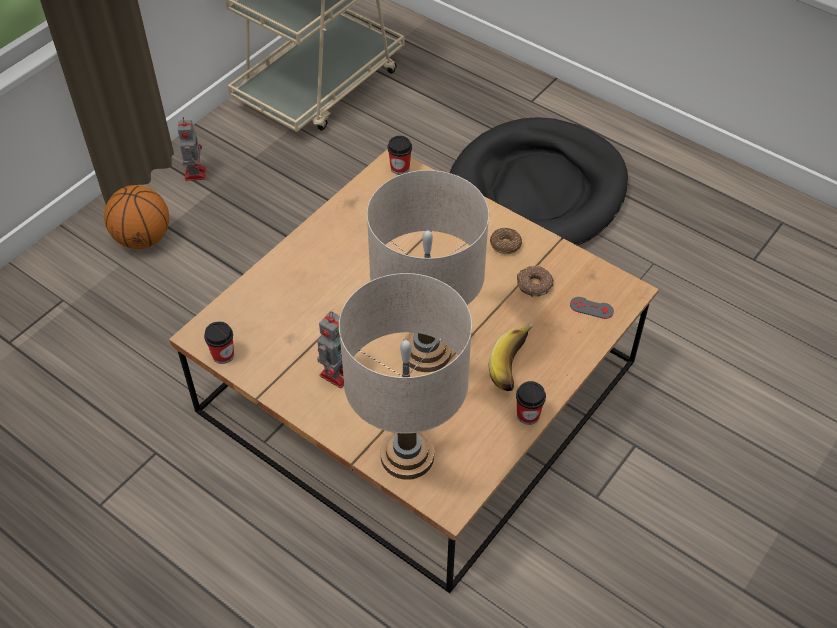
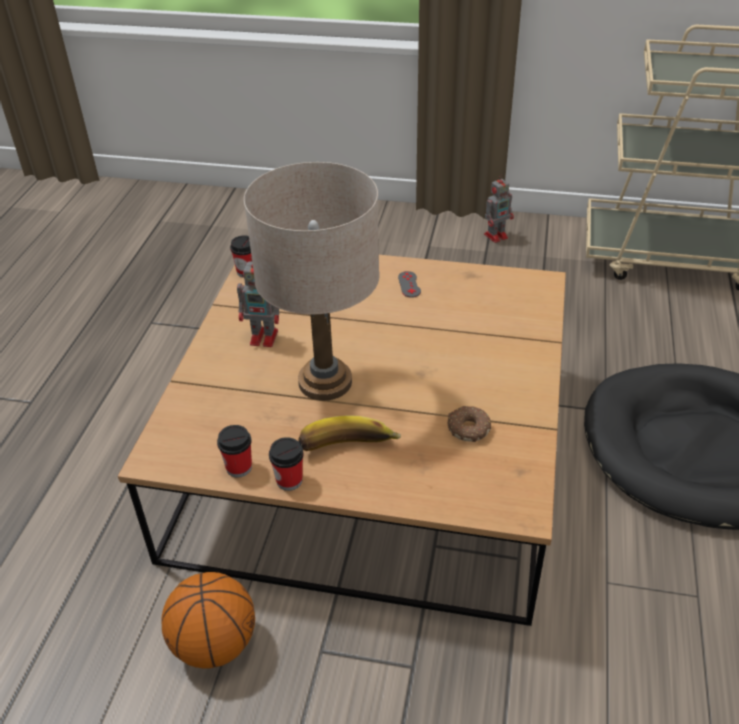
camera: 65 degrees right, 10 degrees down
basketball [104,185,169,249] -> basketball moved to [161,572,255,668]
beige table lamp [339,273,472,480] -> none
cup [387,136,412,175] -> cup moved to [217,425,252,478]
donut [490,228,522,254] -> none
grey game controller [570,297,614,319] -> grey game controller moved to [398,271,421,298]

